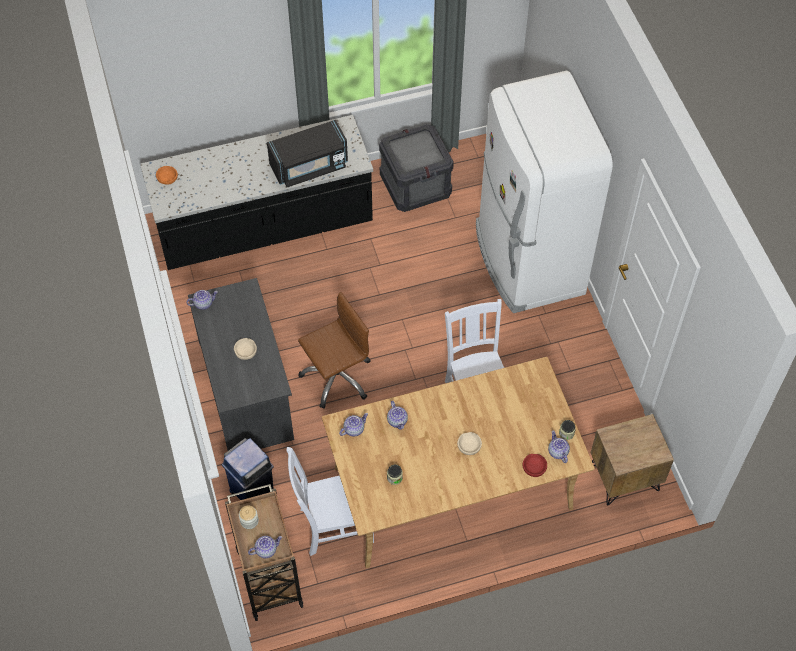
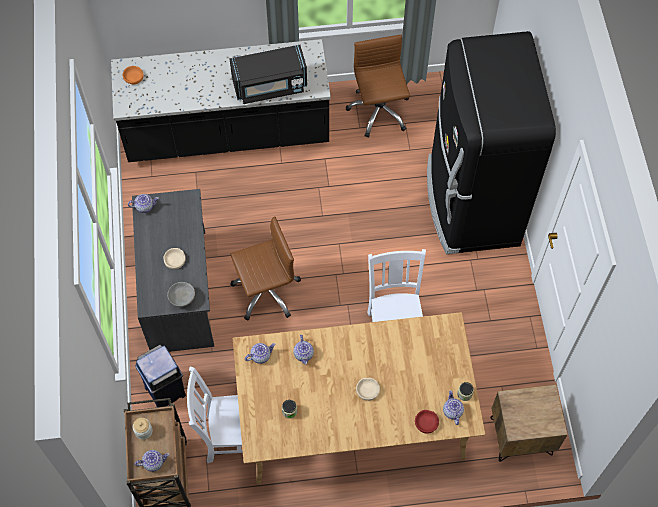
camera: 10 degrees right, 5 degrees up
crate [379,124,454,212] -> brown office chair [346,35,410,138]
white fridge [476,71,613,313] -> black fridge [427,31,556,254]
none -> grey bowl [167,282,195,307]

